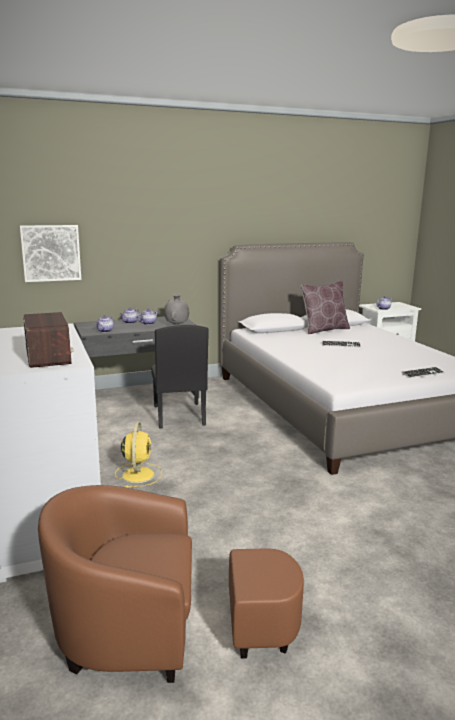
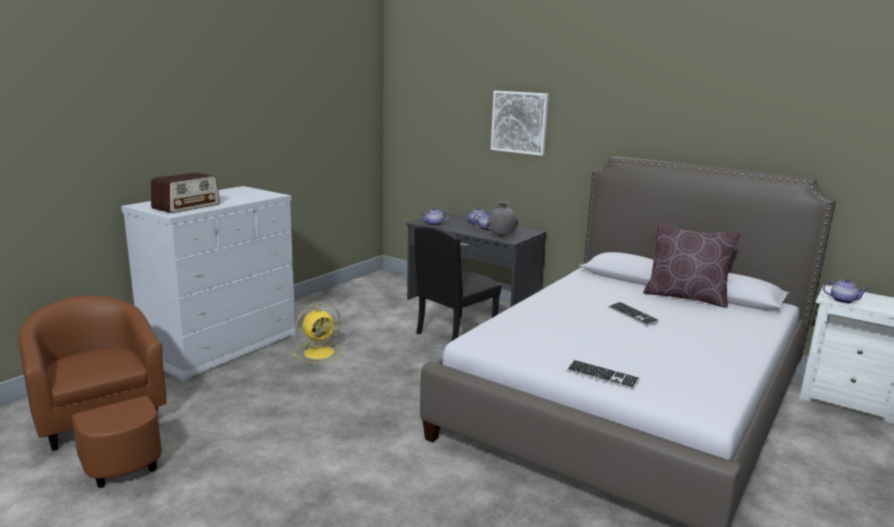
camera: 55 degrees right, 0 degrees up
picture [20,225,81,282] -> picture moved to [491,91,549,156]

